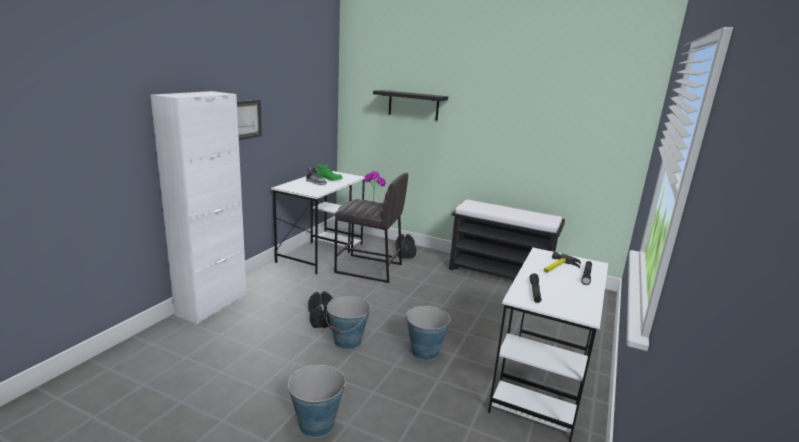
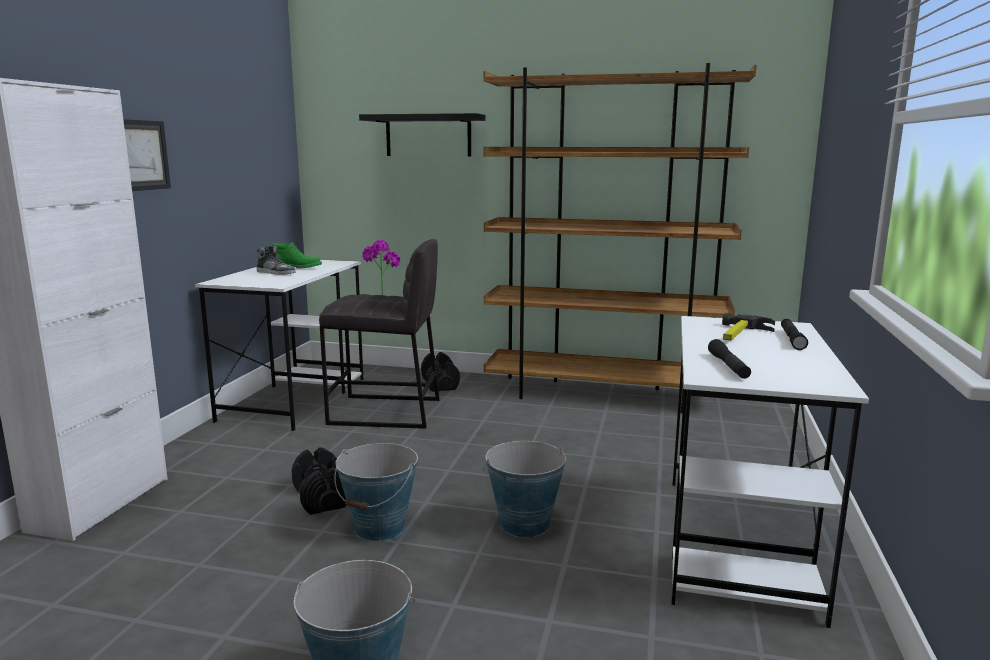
camera: 10 degrees left, 5 degrees down
black bench [449,199,565,280] -> brown bookcase [483,63,757,413]

